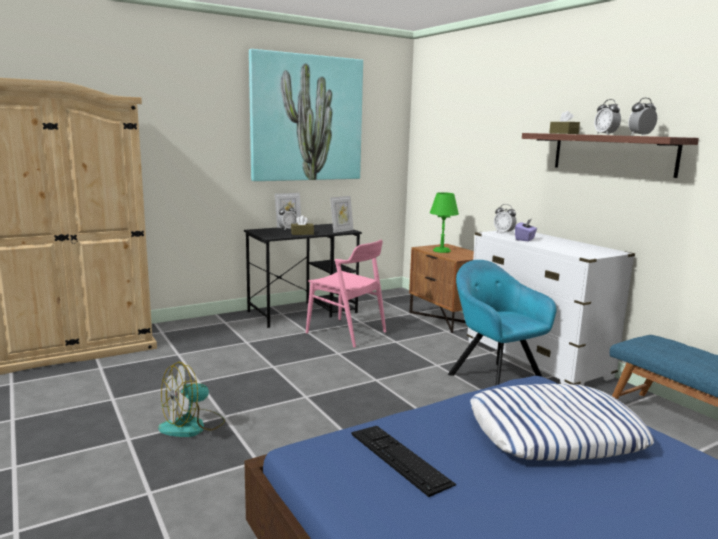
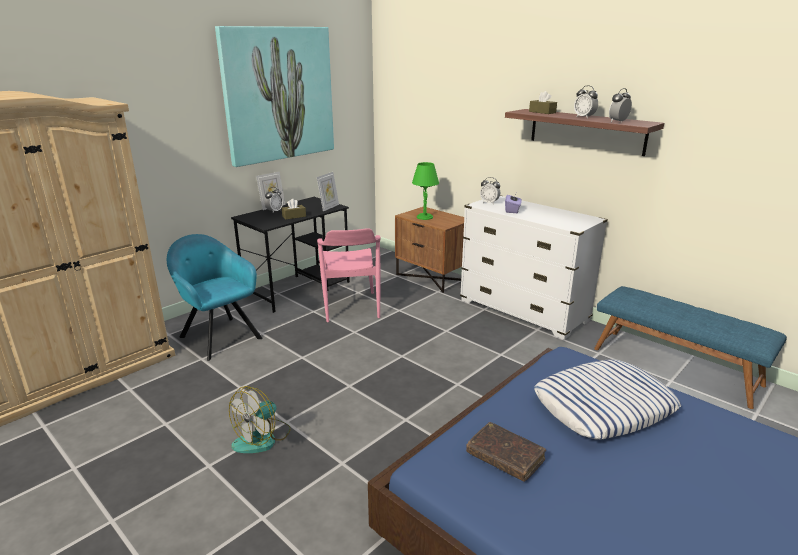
camera: 15 degrees left, 10 degrees up
pink chair [306,240,386,348] -> pink chair turned 60 degrees clockwise [317,228,381,322]
keyboard [351,426,456,497] -> brown book [466,422,546,482]
turquoise armchair [448,260,557,386] -> turquoise armchair moved to [167,234,263,361]

